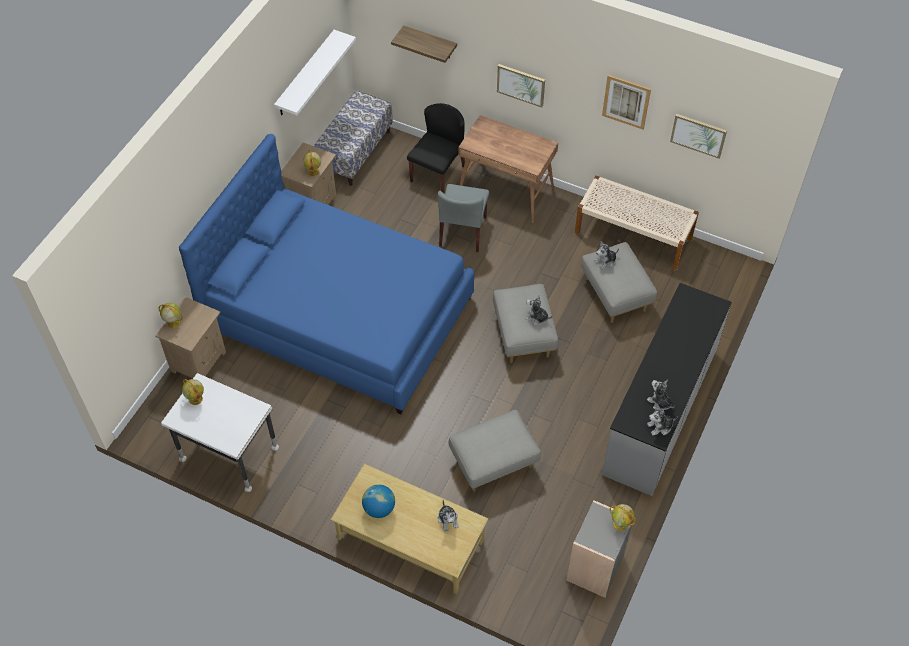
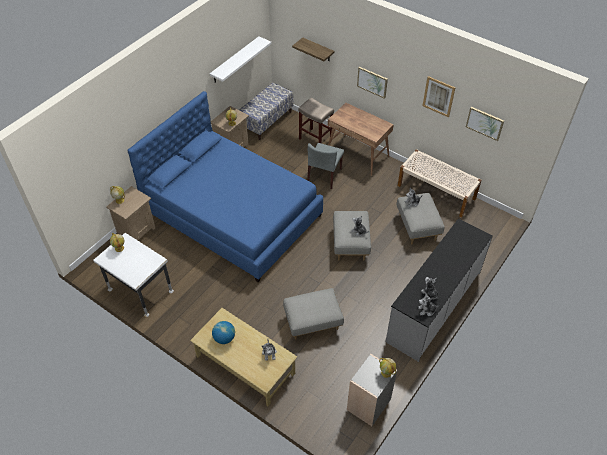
camera: 10 degrees right, 5 degrees down
black chair [407,103,465,193] -> beige stool [298,98,334,144]

